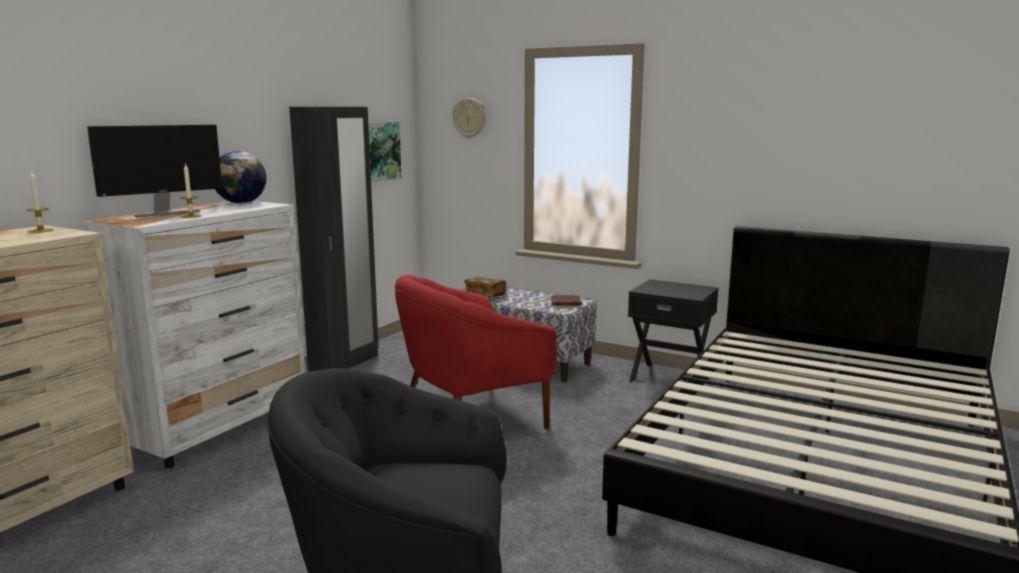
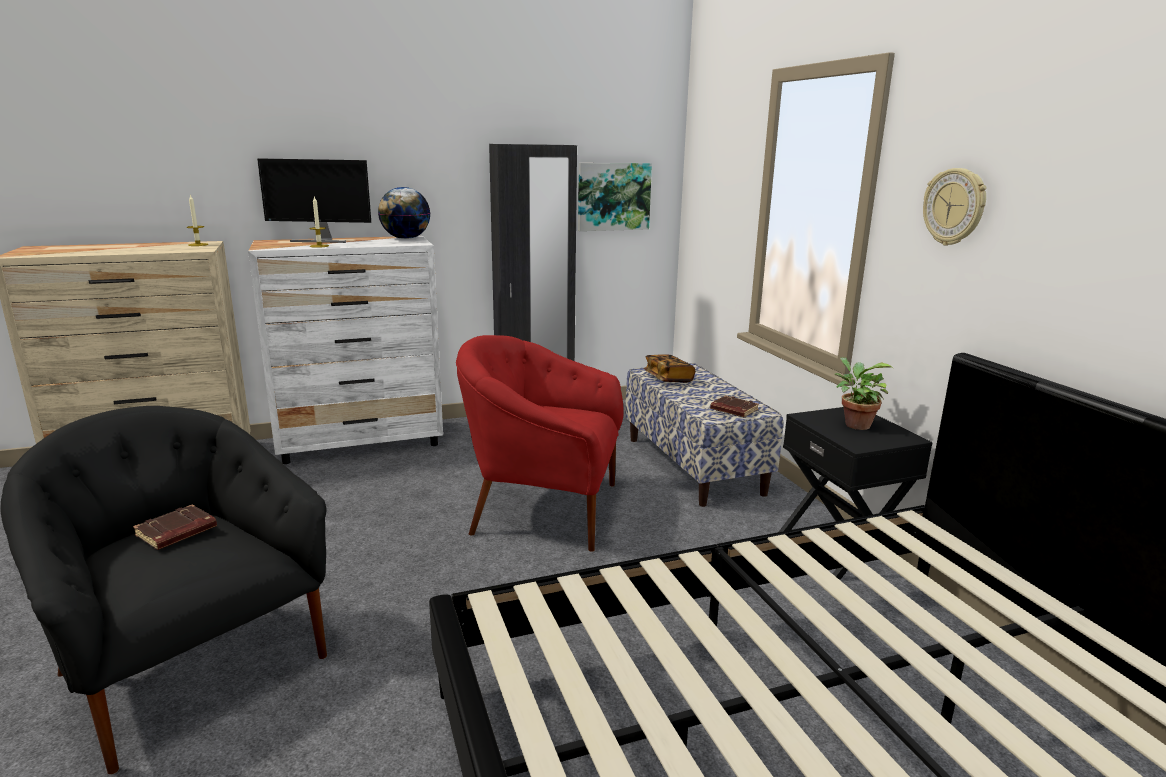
camera: 40 degrees right, 5 degrees up
wall clock [452,98,486,138] -> wall clock moved to [923,168,987,246]
none -> brown book [133,504,217,550]
none -> potted plant [835,357,893,430]

